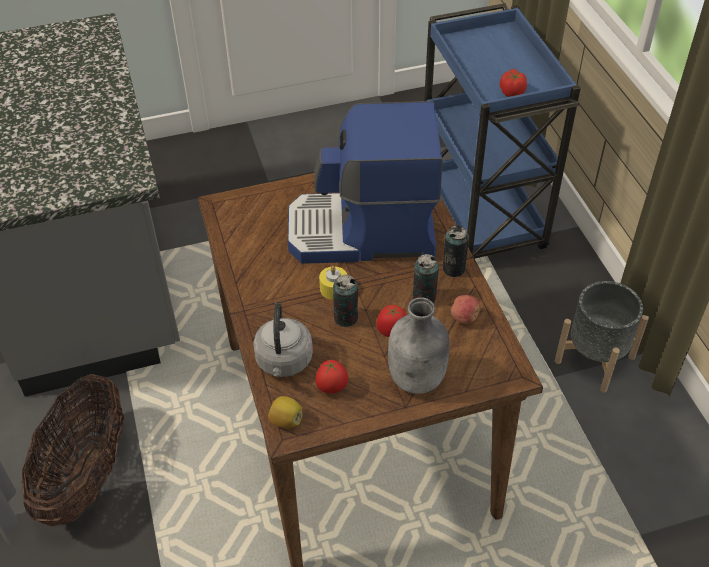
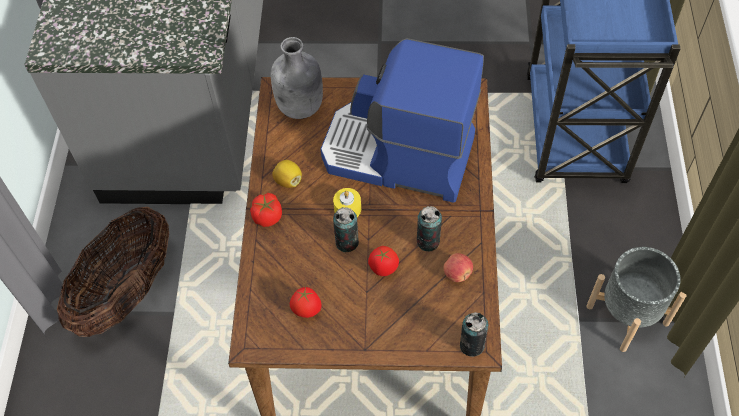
camera: 20 degrees right, 10 degrees up
grey kettle [253,302,313,377] -> none
lemon [268,396,302,429] -> lemon moved to [272,160,302,188]
grey bottle [388,297,450,394] -> grey bottle moved to [271,37,323,119]
can [443,226,469,277] -> can moved to [460,312,488,357]
tomato [500,69,527,97] -> tomato moved to [250,193,282,227]

